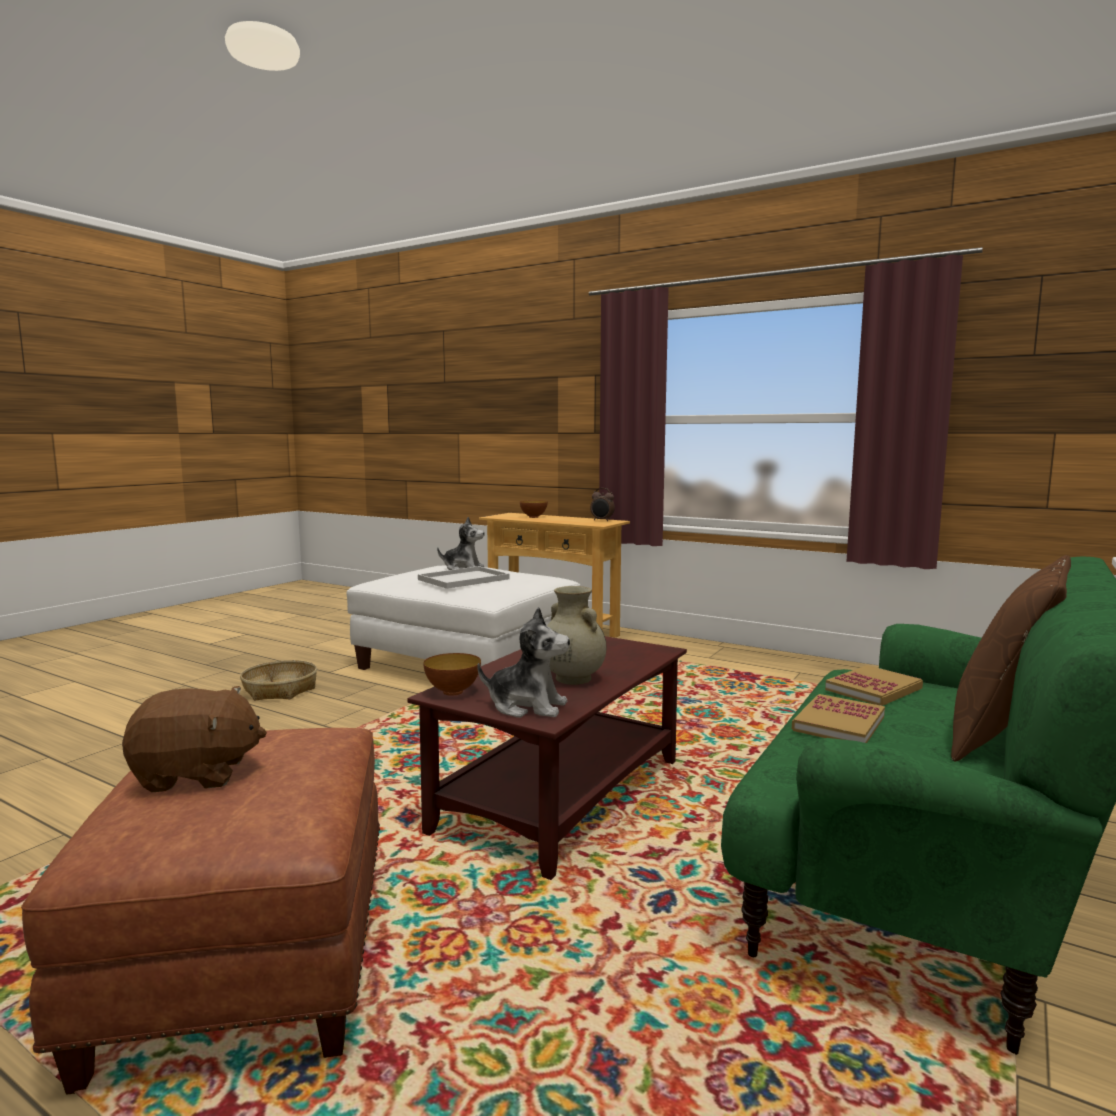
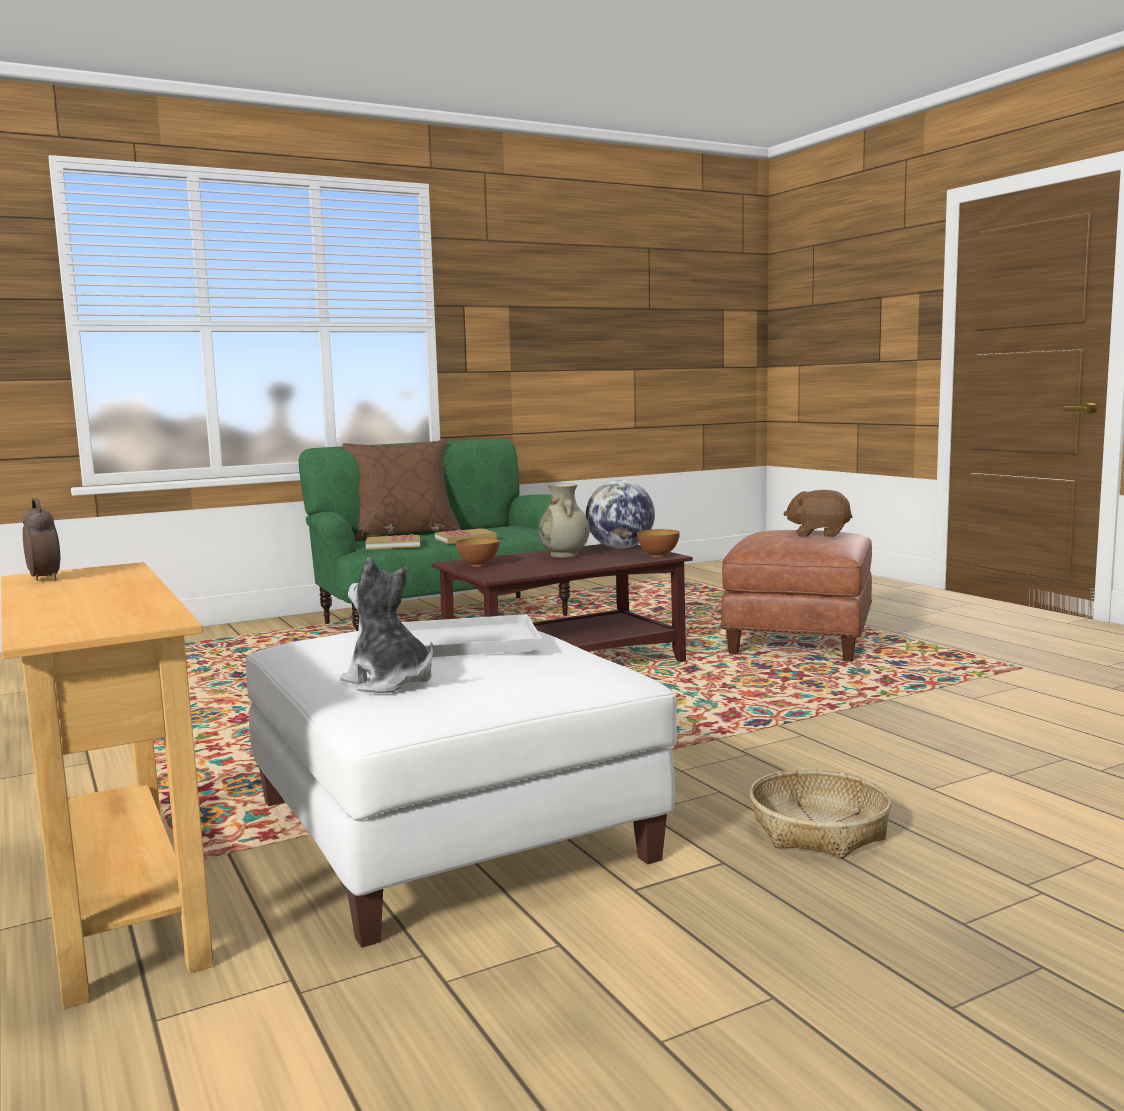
camera: 150 degrees left, 0 degrees up
plush toy [477,607,570,718] -> globe [586,480,655,549]
bowl [520,500,548,518] -> bowl moved to [456,538,500,567]

